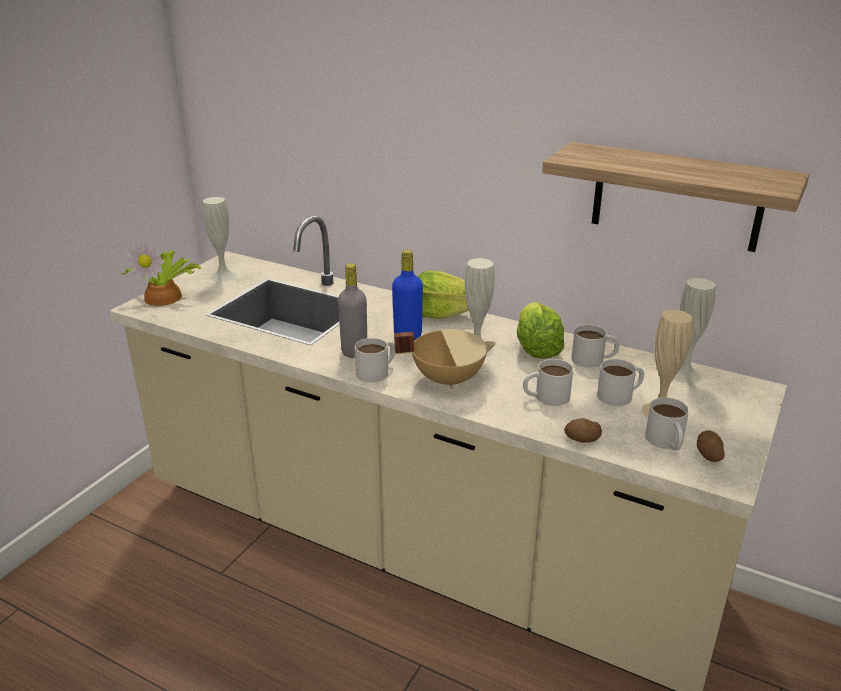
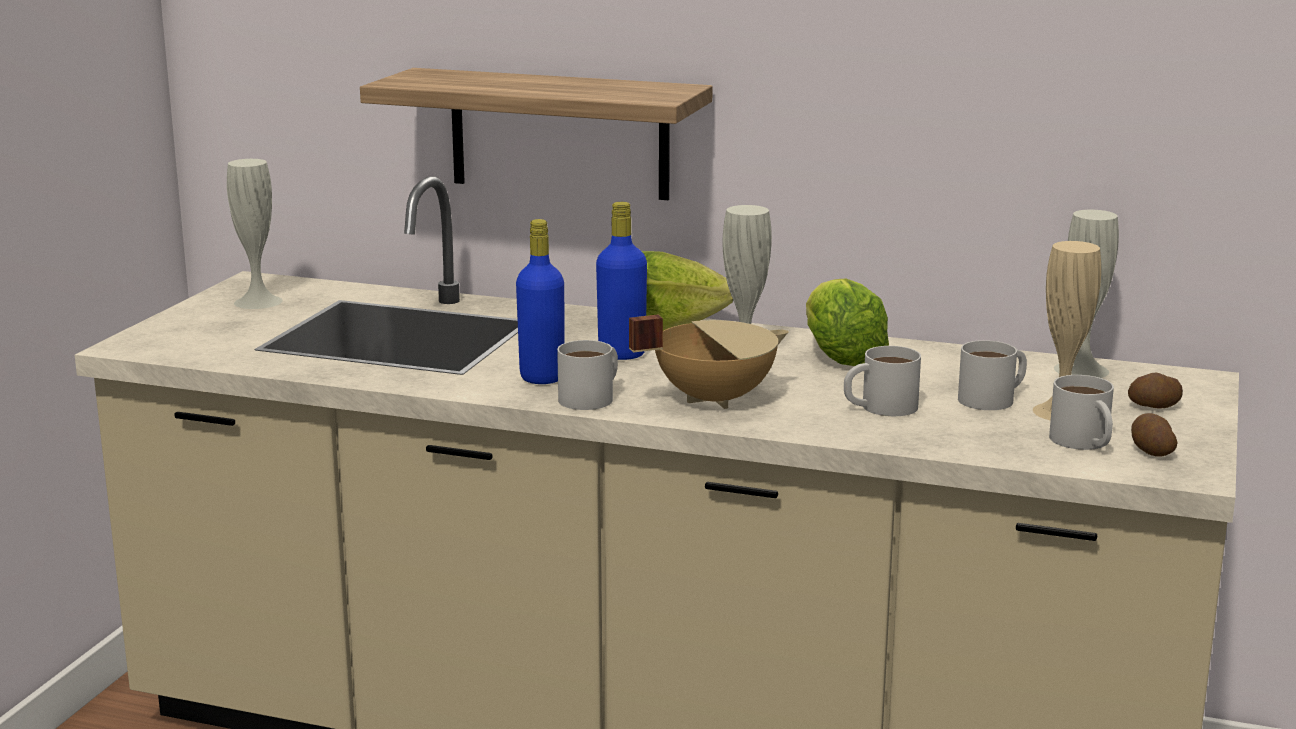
camera: 10 degrees left, 10 degrees down
potted plant [121,241,201,306] -> none
grey bottle [338,263,367,358] -> blue bottle [516,219,564,384]
shelf [542,142,809,252] -> shelf moved to [360,68,713,200]
potato [564,418,602,443] -> potato moved to [1128,372,1183,408]
white mug [571,325,619,368] -> none

